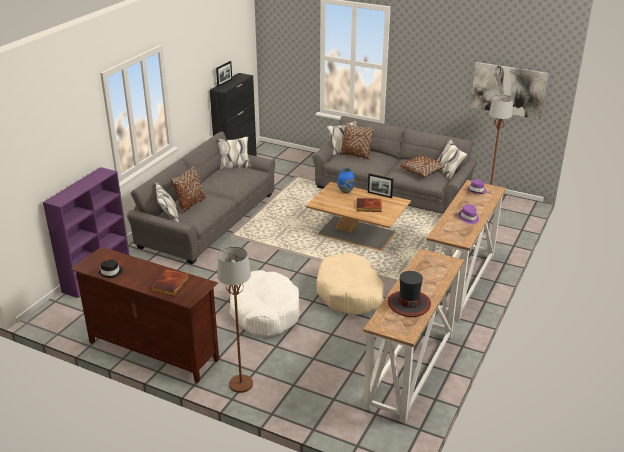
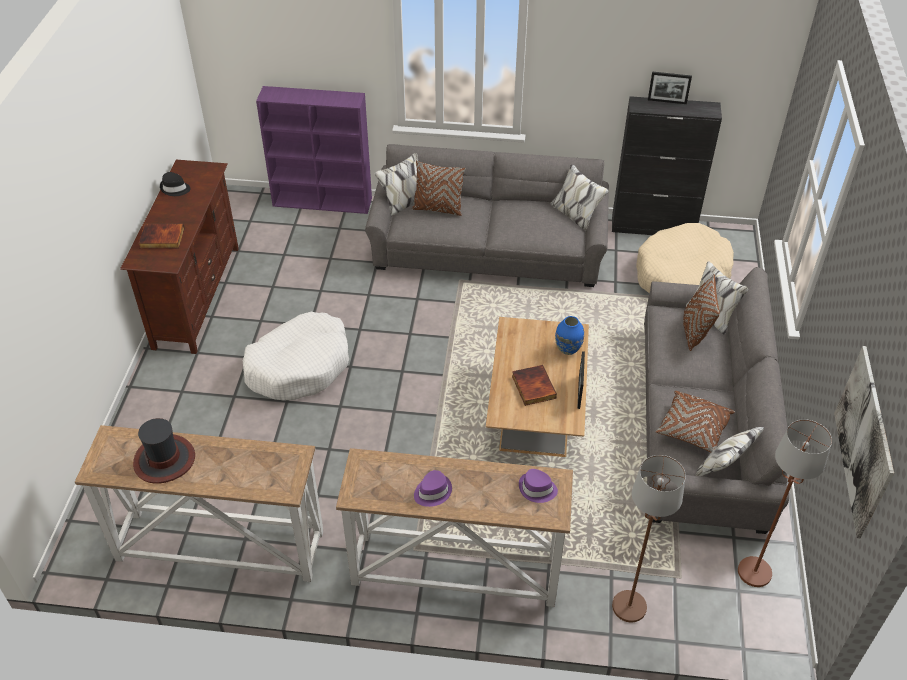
camera: 70 degrees right, 15 degrees up
brown floor lamp [217,247,253,393] -> brown floor lamp moved to [612,455,686,622]
beige dog bed [316,253,384,315] -> beige dog bed moved to [636,223,734,294]

